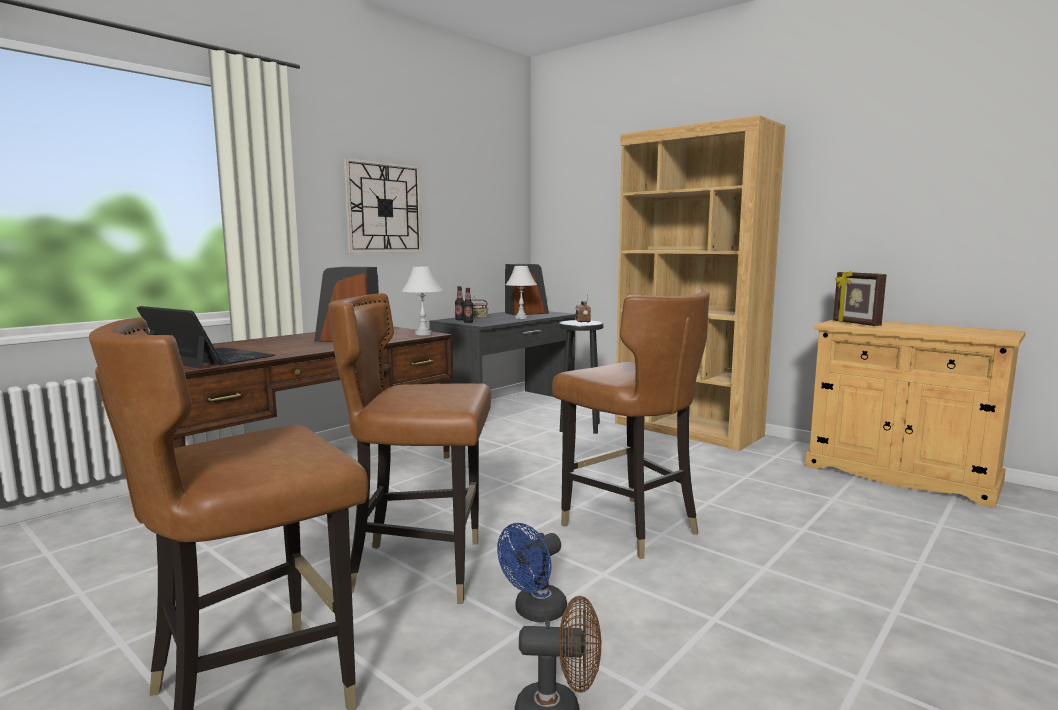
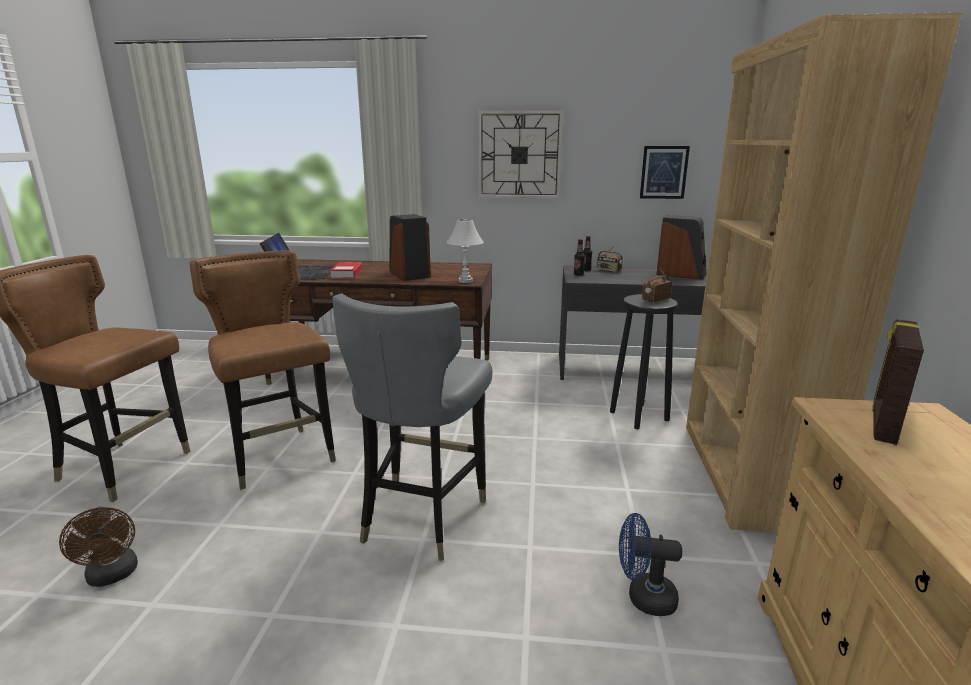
camera: 55 degrees right, 10 degrees up
blue fan [497,523,567,622] -> blue fan moved to [619,513,682,616]
white table lamp [506,265,537,319] -> none
brown chair [552,290,710,559] -> grey chair [332,293,492,561]
none -> book [330,262,362,278]
none -> picture [640,146,690,199]

